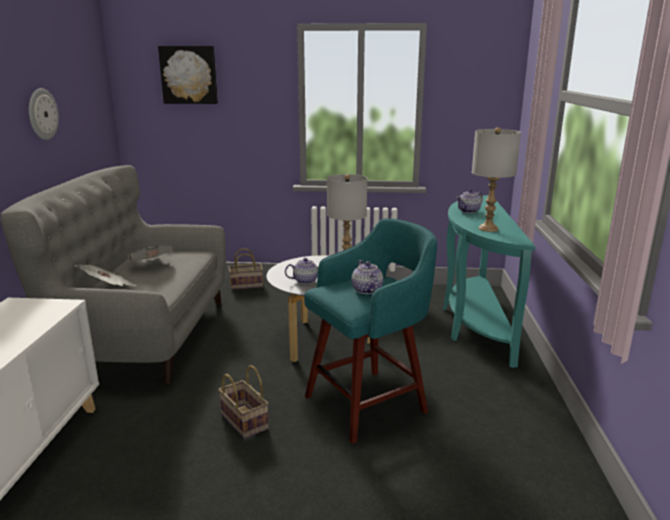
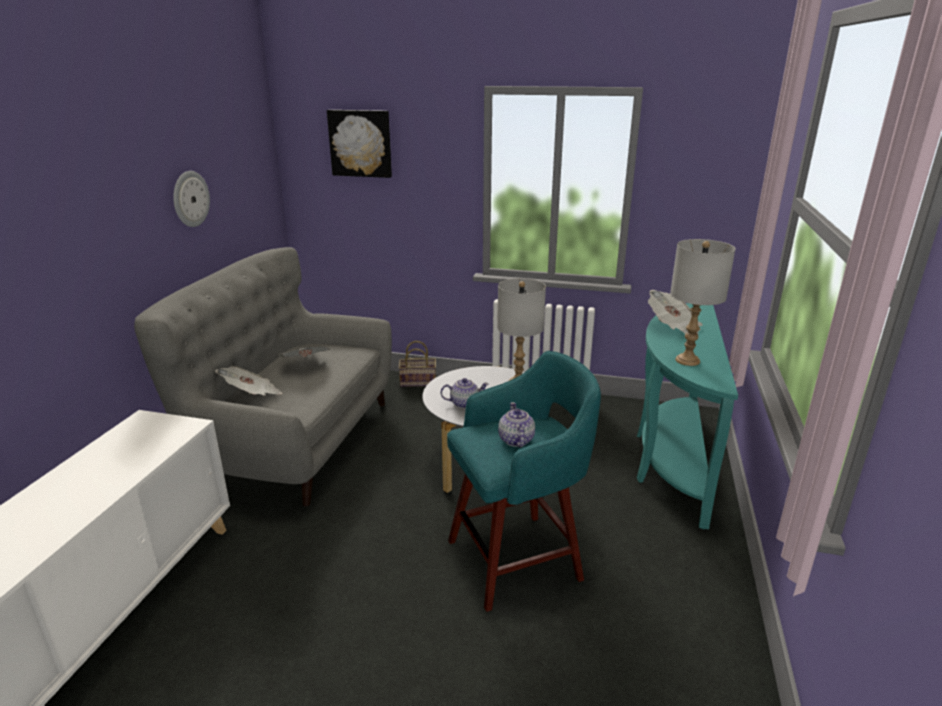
camera: 10 degrees right, 5 degrees up
basket [218,365,269,439] -> none
teapot [457,189,483,213] -> newspaper [648,290,702,334]

